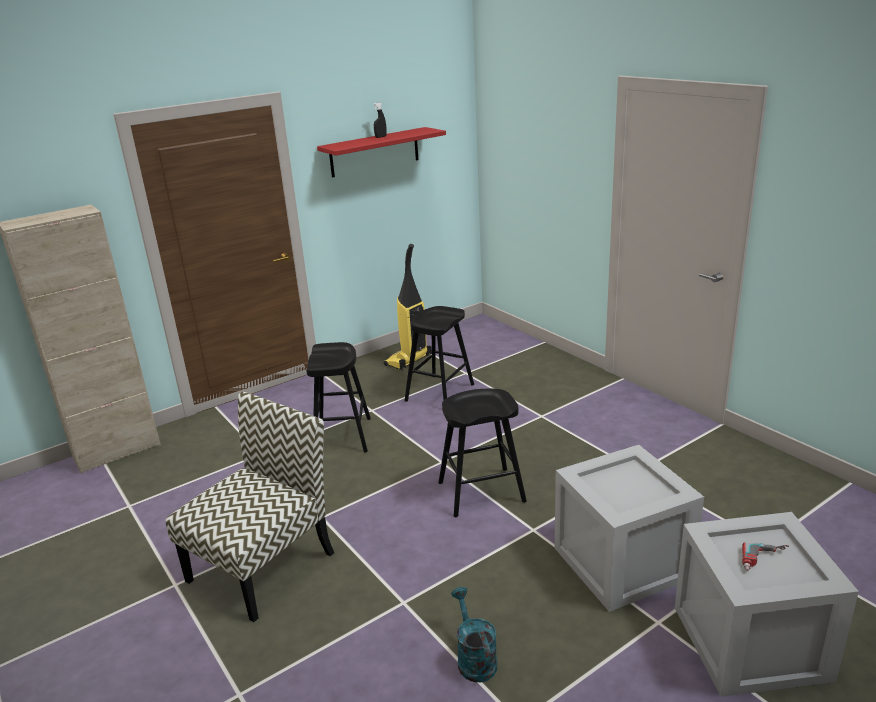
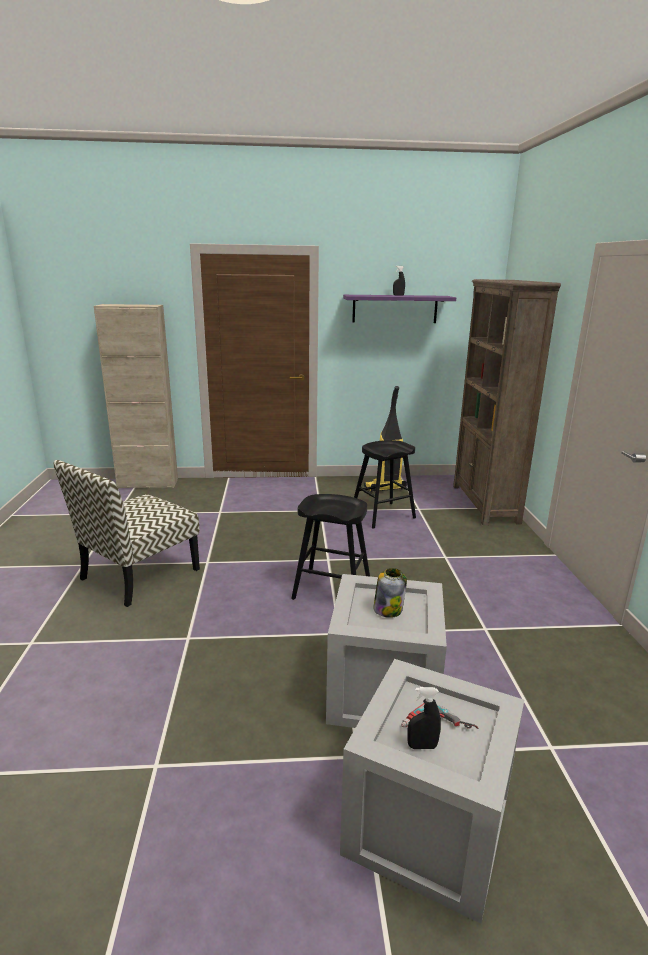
camera: 30 degrees right, 5 degrees down
chair [165,392,334,622] -> chair turned 150 degrees clockwise [53,460,200,607]
black stool [306,342,371,453] -> none
red shelf [317,127,446,178] -> purple shelf [343,295,456,323]
turquoise watering can [451,587,497,682] -> none
none -> jar [373,568,407,618]
none -> black spray bottle [407,687,441,749]
none -> brown bookcase [453,279,561,525]

